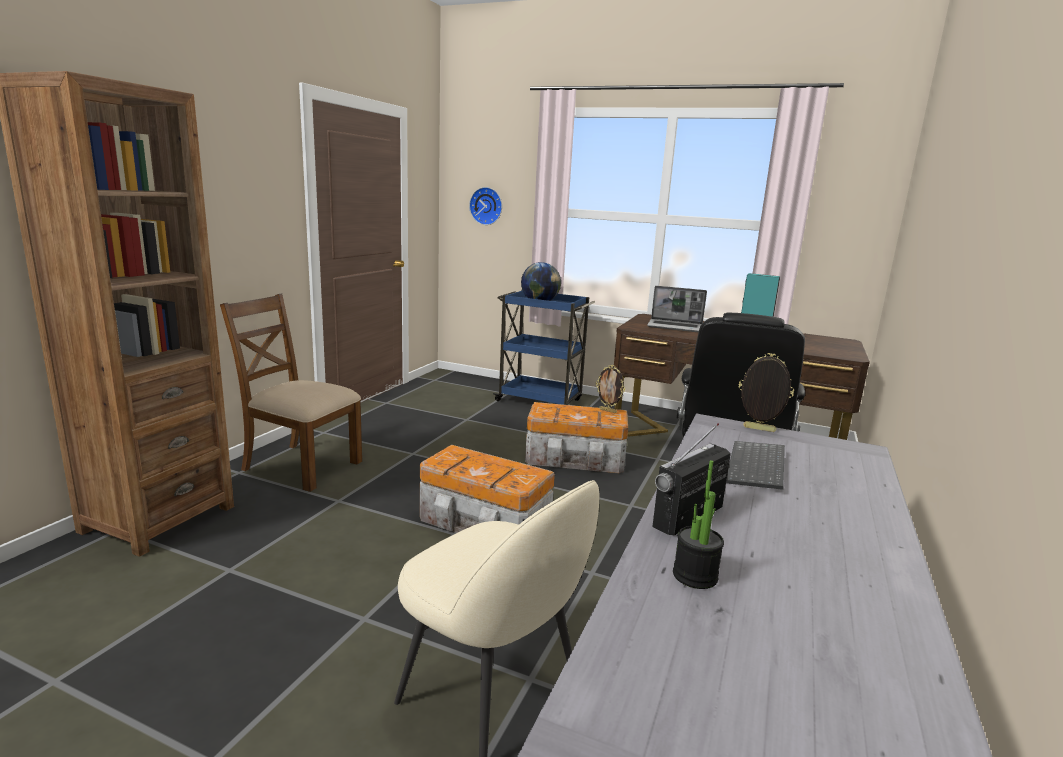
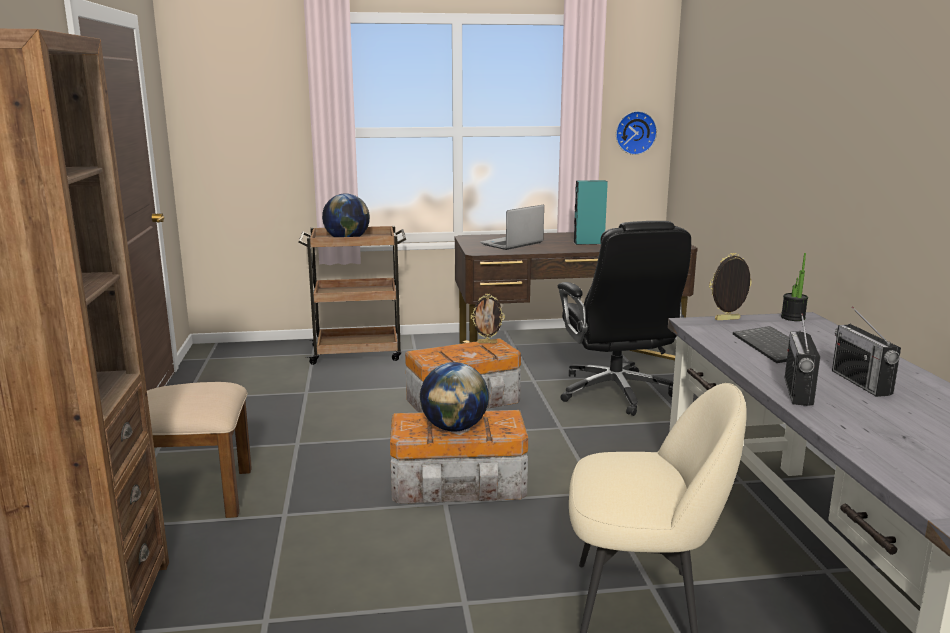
camera: 30 degrees left, 0 degrees up
wall clock [469,187,502,225] -> wall clock moved to [616,111,657,155]
blue cart [493,290,595,405] -> brown cart [298,226,406,365]
laptop [647,286,707,332] -> laptop turned 150 degrees clockwise [480,205,544,250]
potted plant [673,460,724,589] -> potted plant moved to [781,253,808,321]
none -> globe [420,362,489,432]
none -> radio [832,307,901,397]

